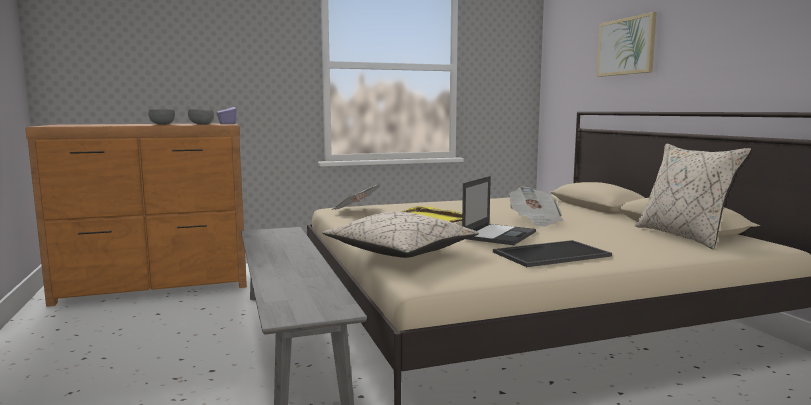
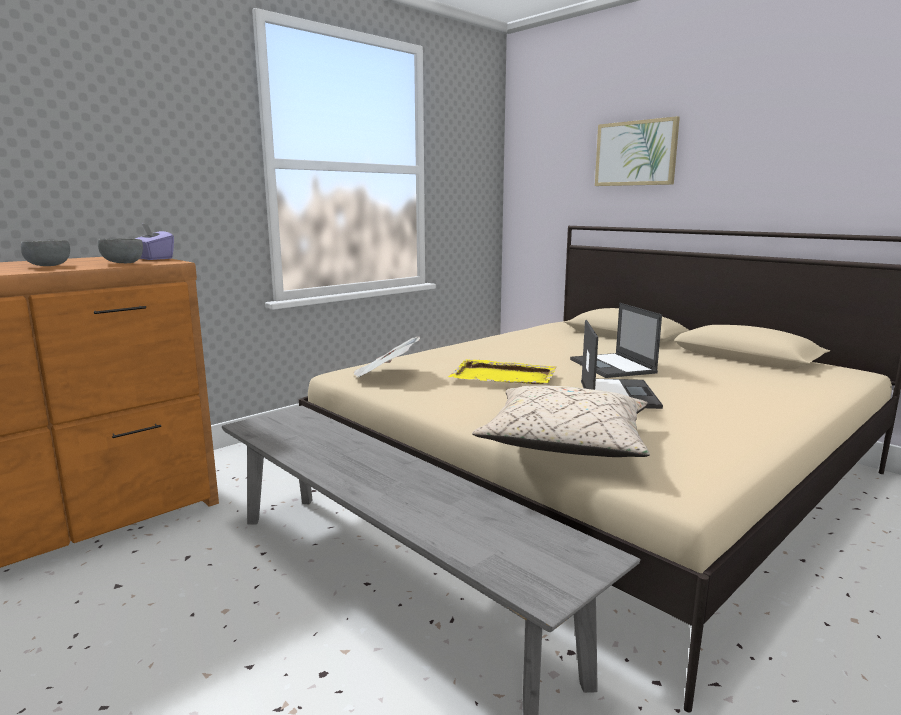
camera: 25 degrees left, 5 degrees up
tray [493,240,612,267] -> none
newspaper [509,187,563,227] -> laptop [570,303,662,378]
beige pillow [635,144,751,249] -> none

